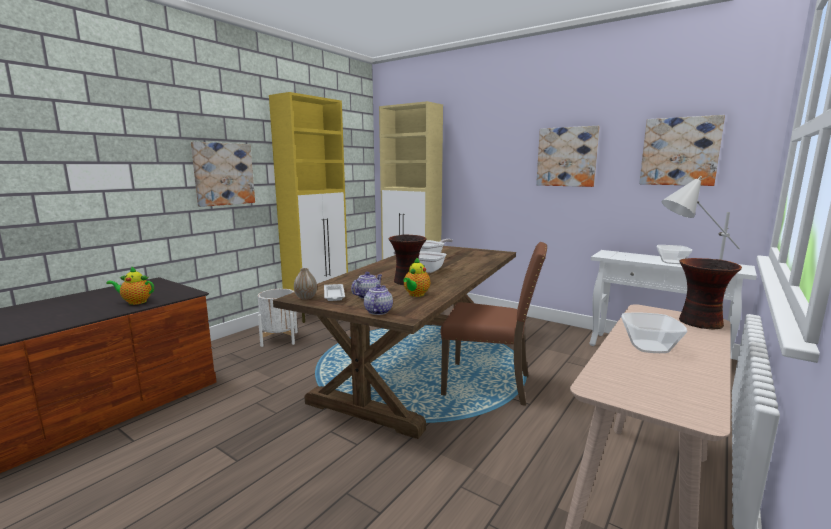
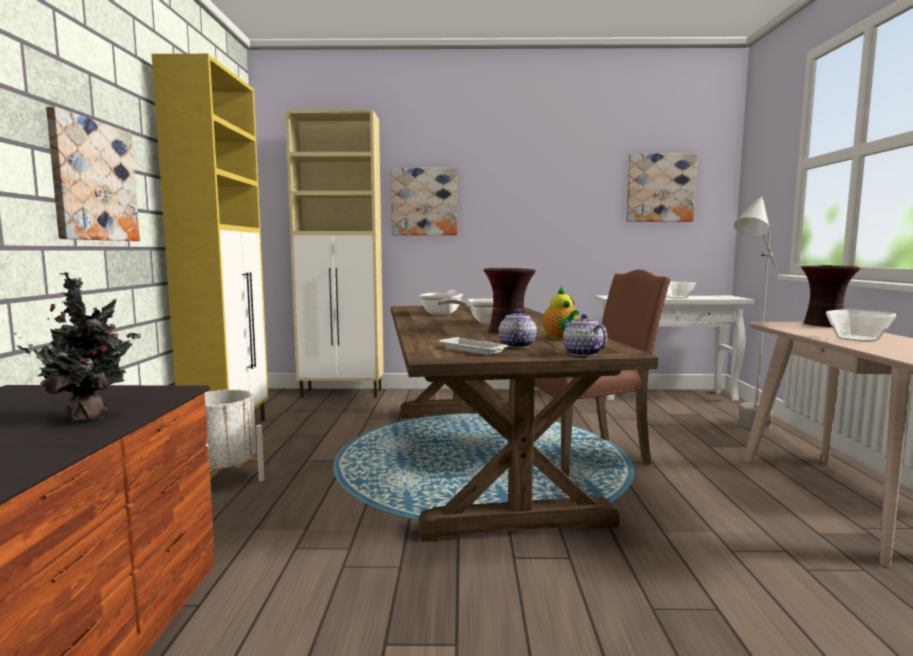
camera: 35 degrees left, 5 degrees down
teapot [106,266,154,305] -> potted plant [14,272,141,423]
vase [294,268,317,300] -> none
picture [536,126,600,187] -> picture moved to [391,168,457,235]

